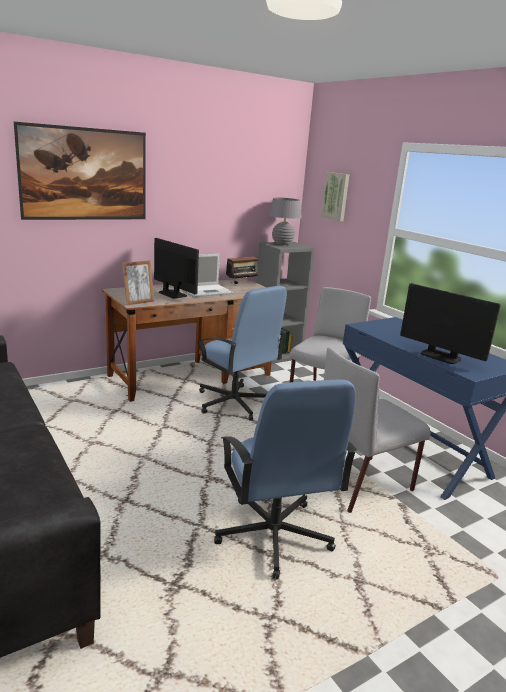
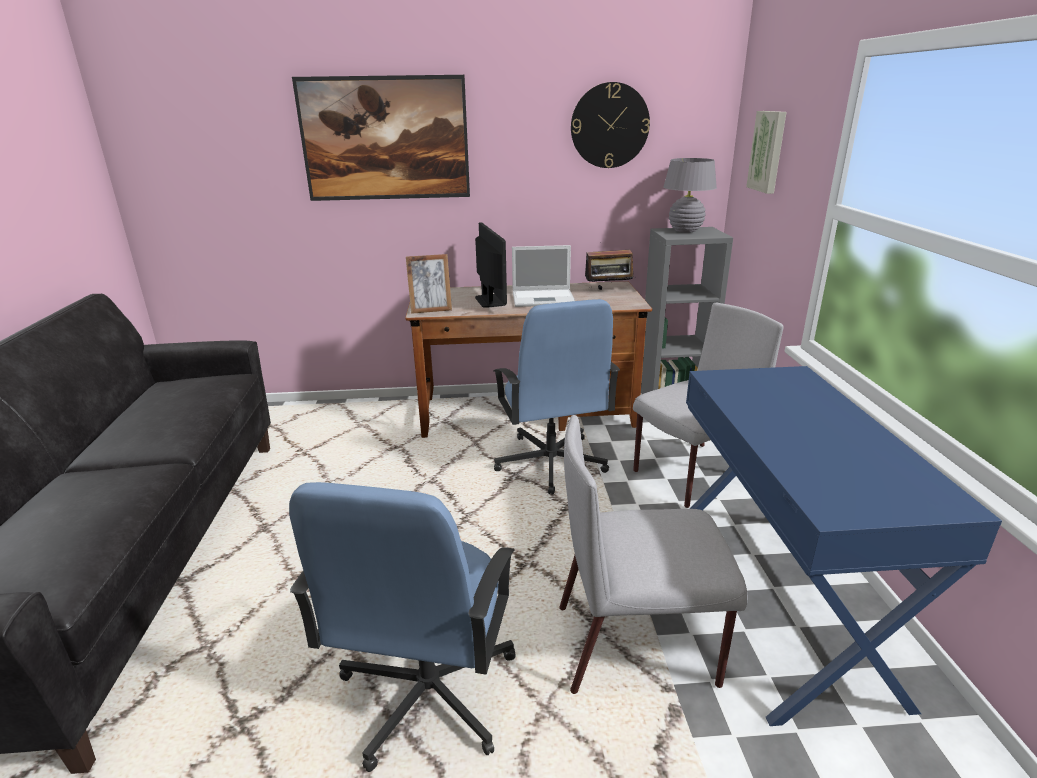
camera: 30 degrees right, 5 degrees up
monitor [400,283,501,364] -> none
none -> wall clock [571,82,650,168]

